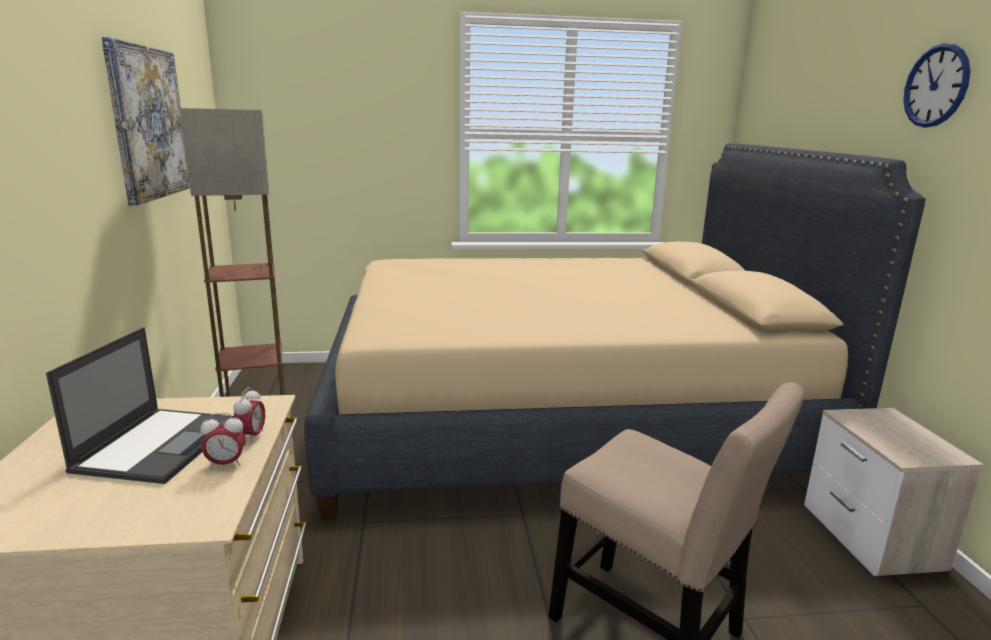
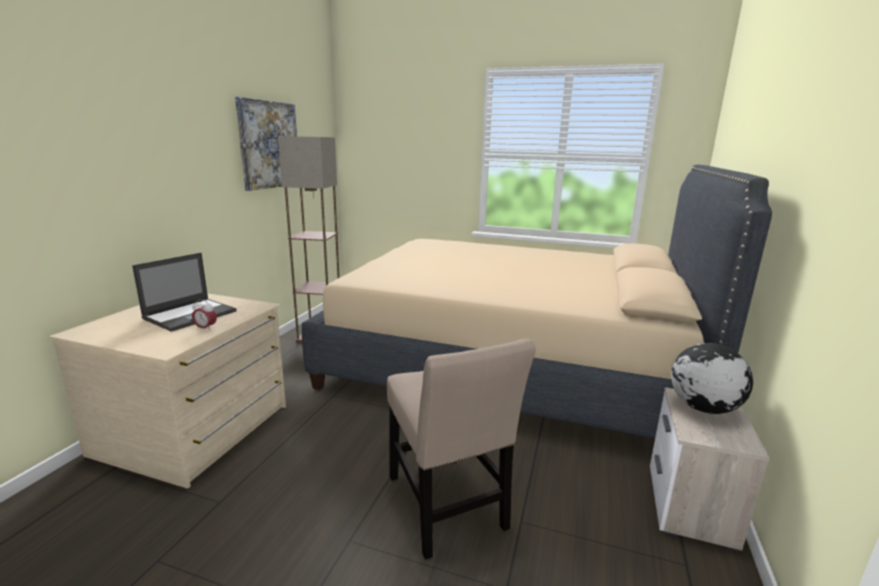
camera: 25 degrees right, 0 degrees up
alarm clock [233,387,265,444] -> none
wall clock [903,43,971,128] -> none
none -> globe [671,343,753,414]

